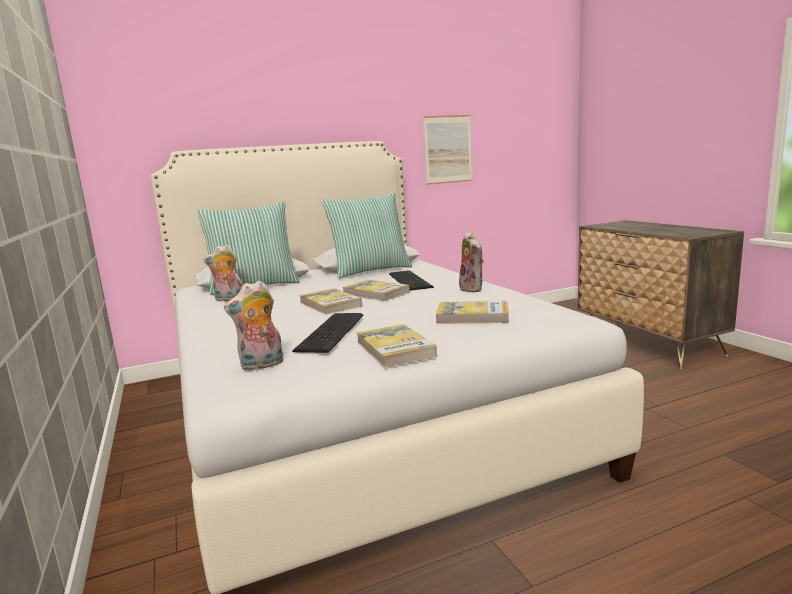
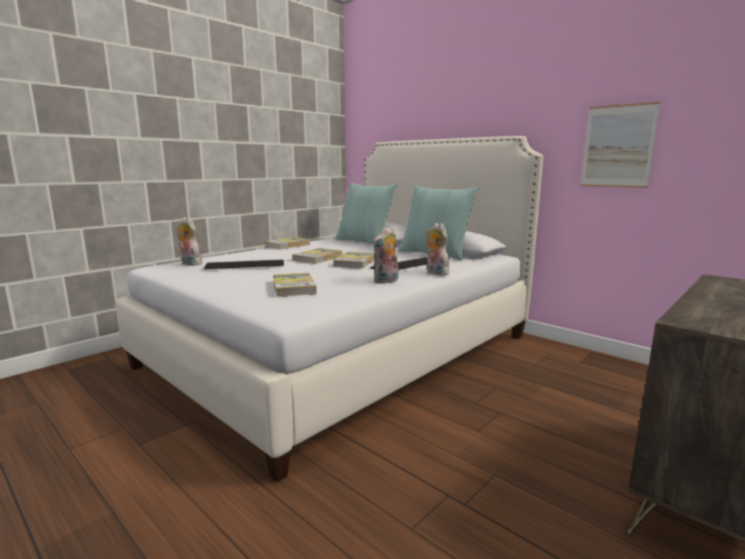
camera: 65 degrees right, 0 degrees up
plush toy [204,245,242,302] -> plush toy moved to [426,223,450,276]
book [356,324,437,368] -> book moved to [264,237,310,250]

